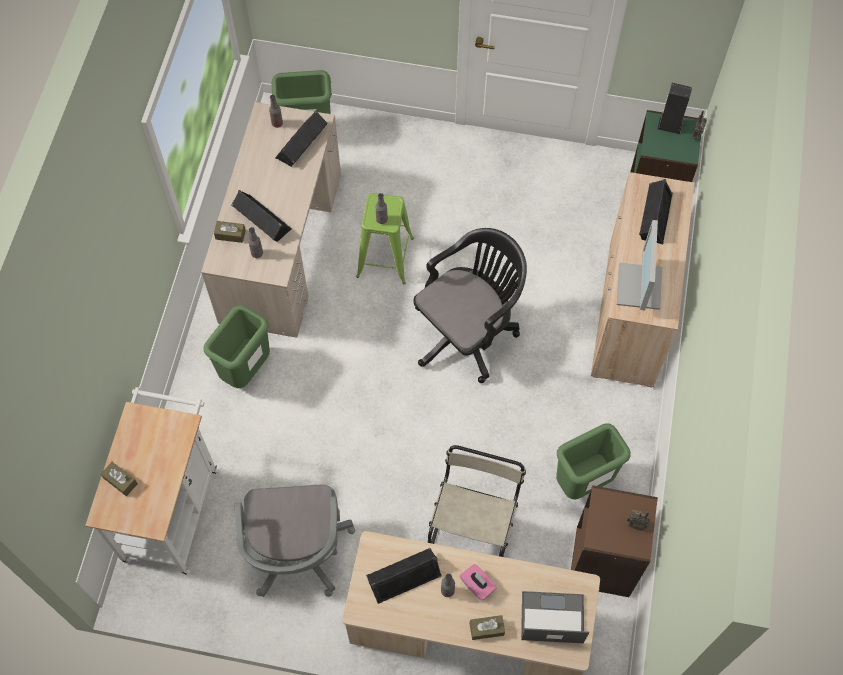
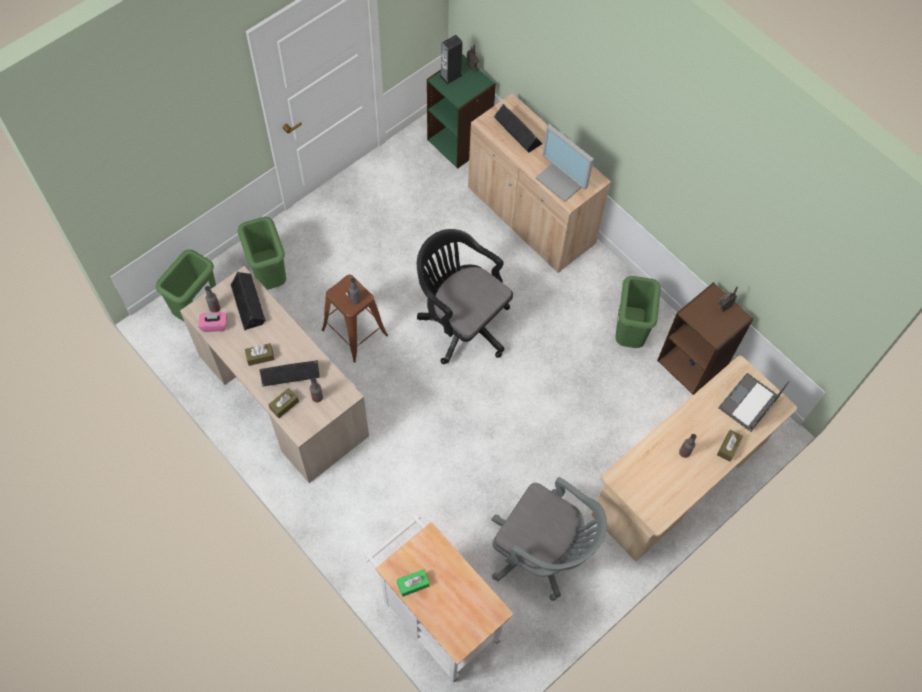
camera: 55 degrees left, 0 degrees up
brown tissue box [101,462,138,496] -> brown tissue box moved to [245,343,275,366]
green trash can [203,305,270,388] -> green trash can moved to [238,217,286,290]
green stool [356,193,414,284] -> brown stool [322,275,388,362]
black speaker [366,548,442,604] -> none
black office chair [413,228,527,383] -> black office chair turned 45 degrees counterclockwise [417,229,513,364]
beige chair [428,445,526,557] -> none
pink tissue box [460,564,497,601] -> pink tissue box moved to [198,312,227,332]
none -> green tissue box [397,569,430,597]

